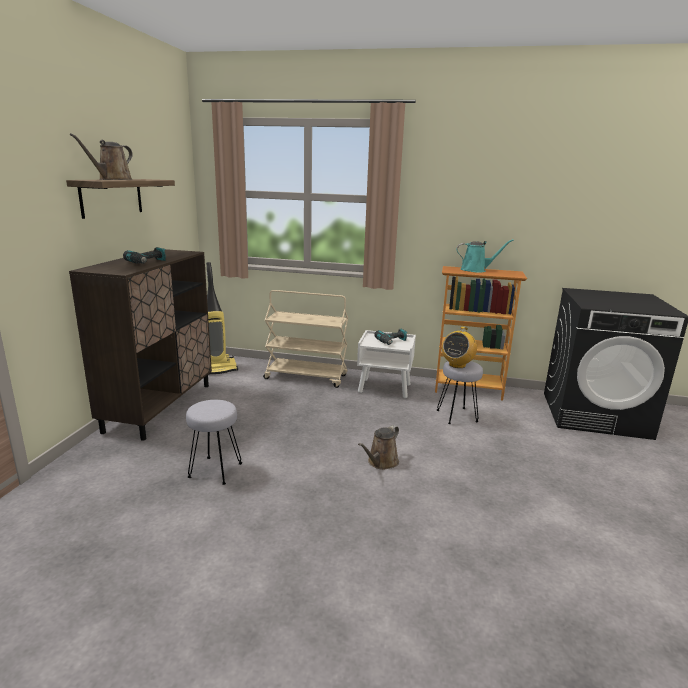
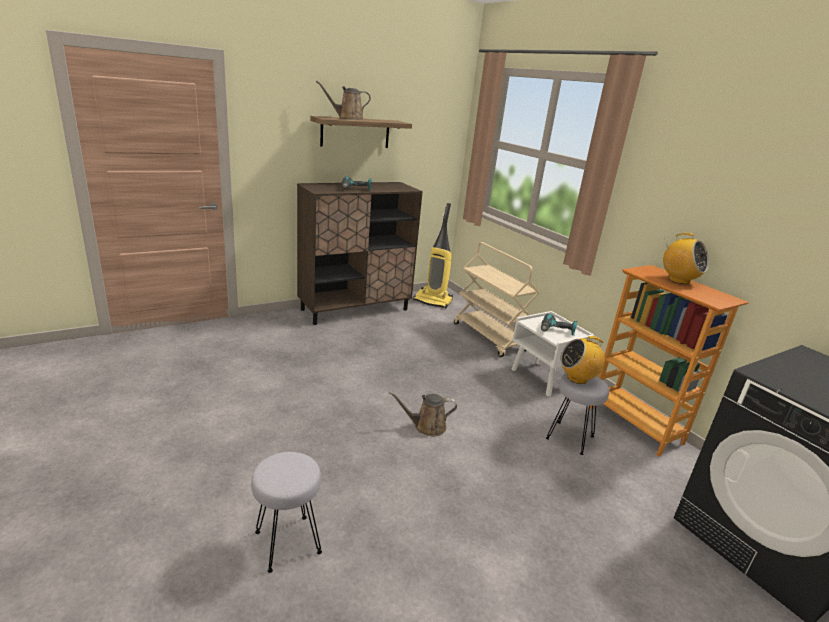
camera: 45 degrees right, 5 degrees up
grey stool [186,400,242,485] -> grey stool moved to [251,452,322,573]
turquoise watering can [456,239,513,273] -> radio [663,233,709,284]

